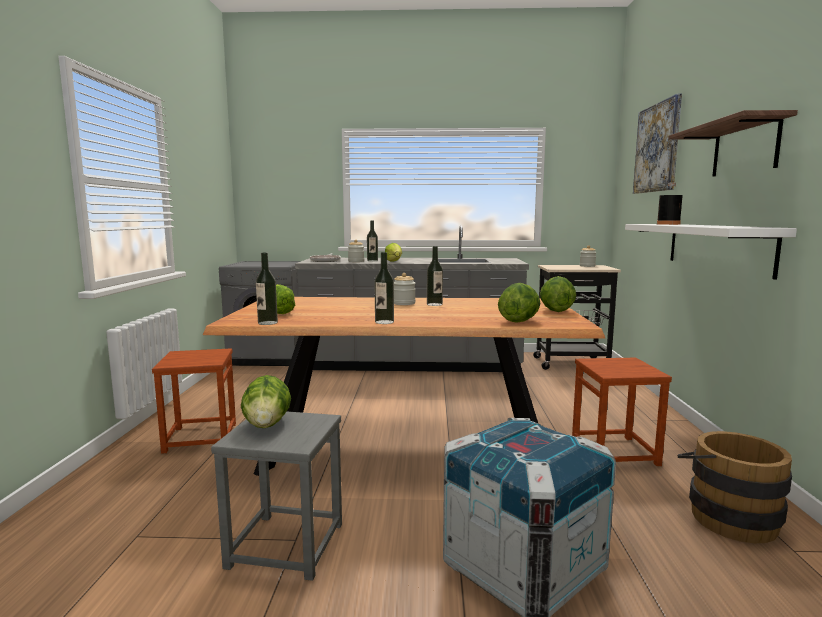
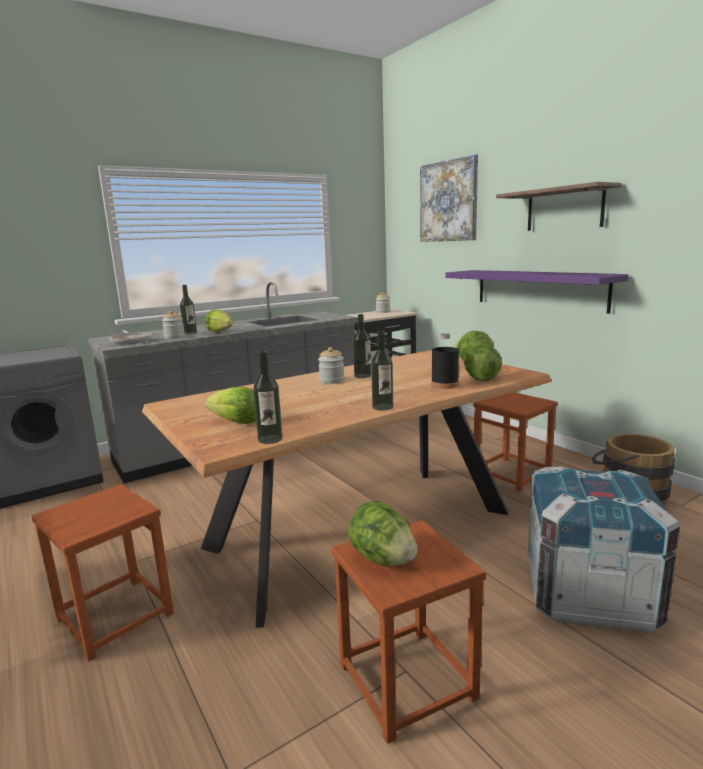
camera: 35 degrees left, 5 degrees up
grey stool [211,411,342,581] -> brown stool [332,520,486,744]
white shelf [625,224,797,280] -> purple shelf [445,270,628,314]
black bottle [657,182,683,225] -> black bottle moved to [431,333,459,389]

